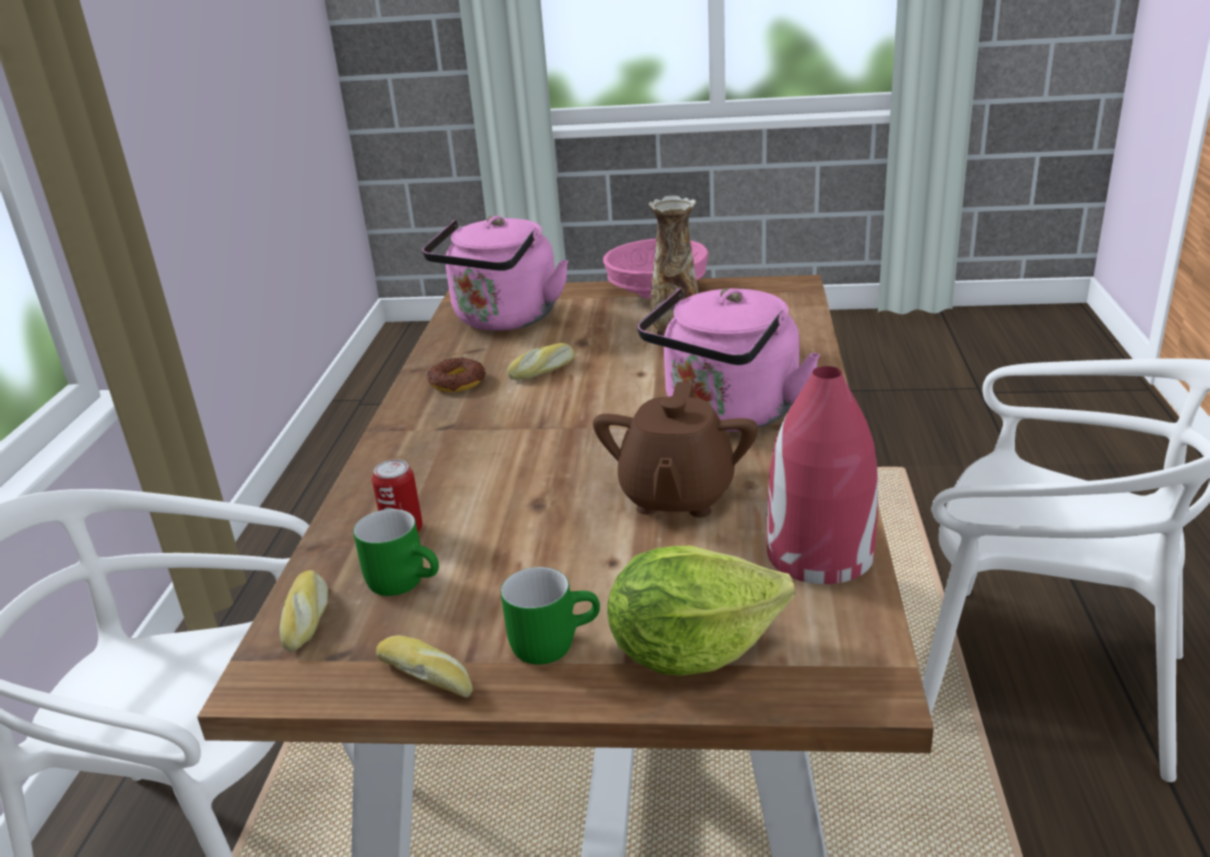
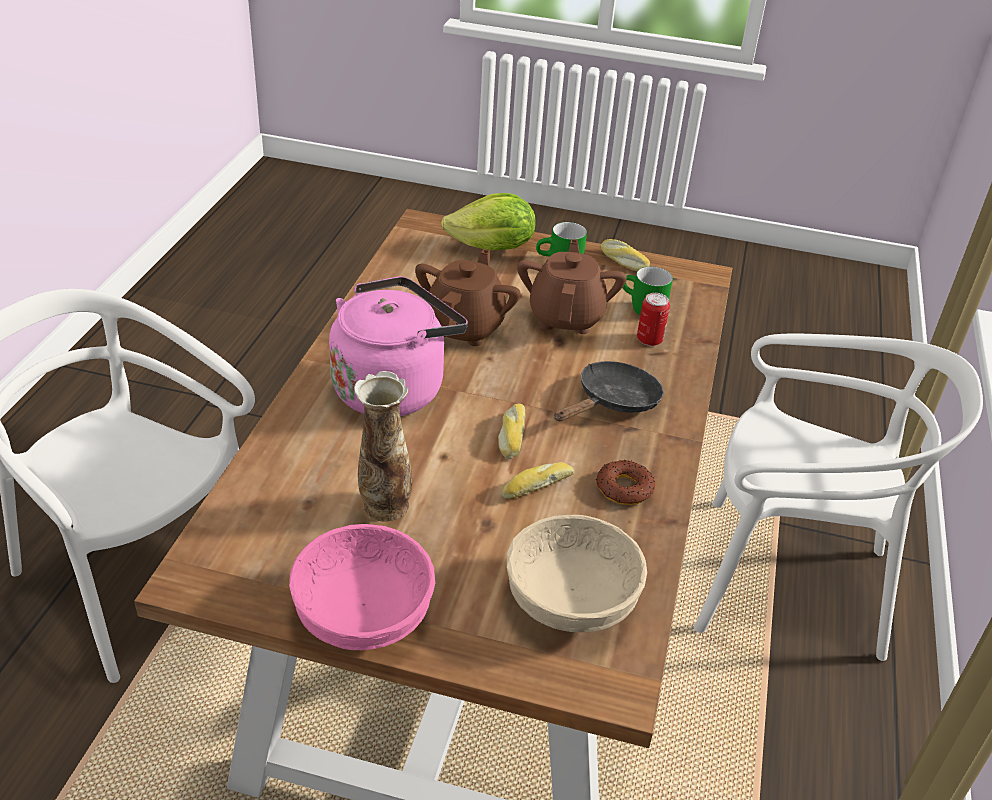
camera: 175 degrees left, 10 degrees up
bread [279,570,328,652] -> bread moved to [498,404,525,459]
pink kettle [422,216,568,331] -> beige bowl [507,515,647,632]
red vase [767,366,878,584] -> none
none -> brown teapot [517,239,627,334]
none -> black frying pan [554,361,664,422]

